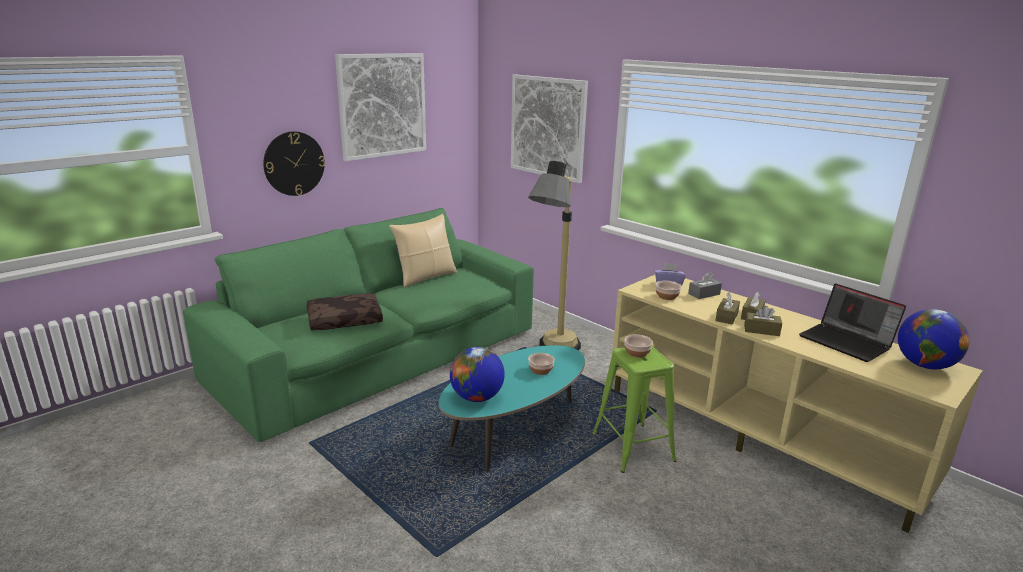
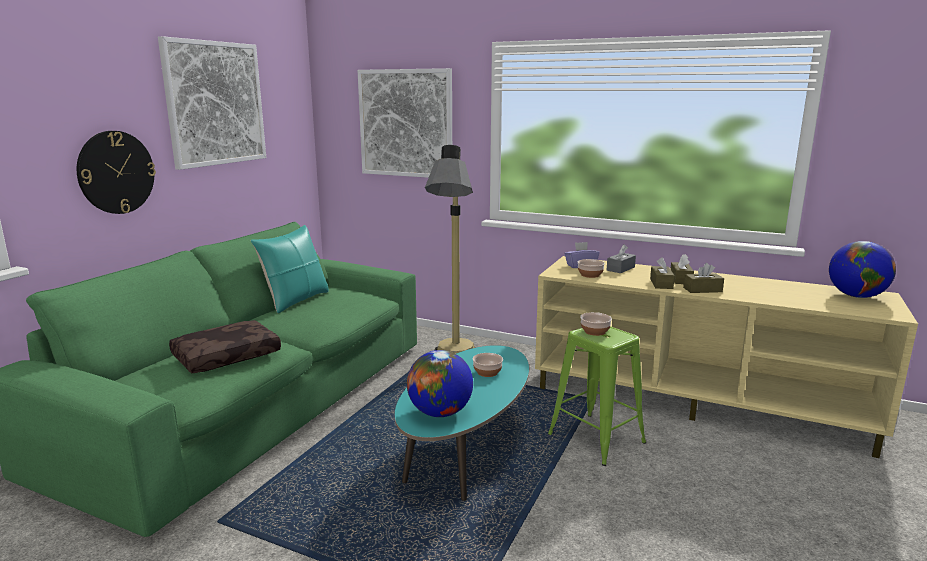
camera: 20 degrees left, 5 degrees down
beige pillow [389,214,457,288] -> turquoise pillow [251,225,329,313]
laptop [799,283,906,362] -> none

